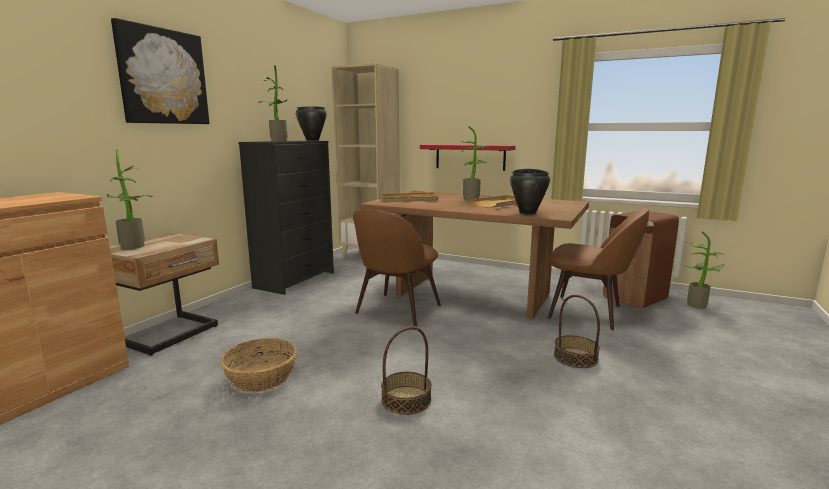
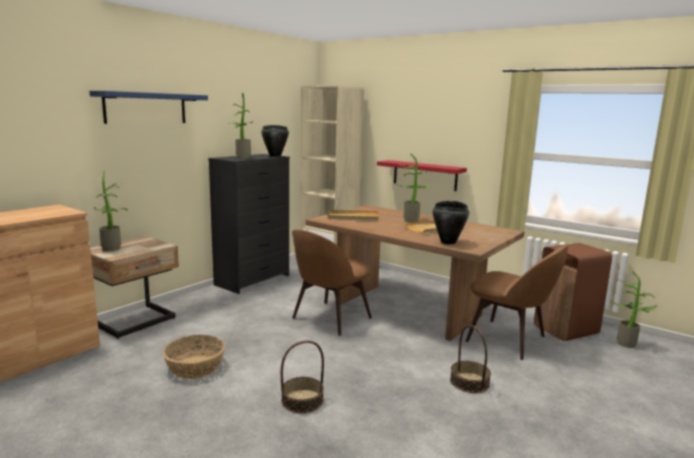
camera: 10 degrees right, 0 degrees up
picture [111,18,210,124] -> blue shelf [89,91,208,124]

